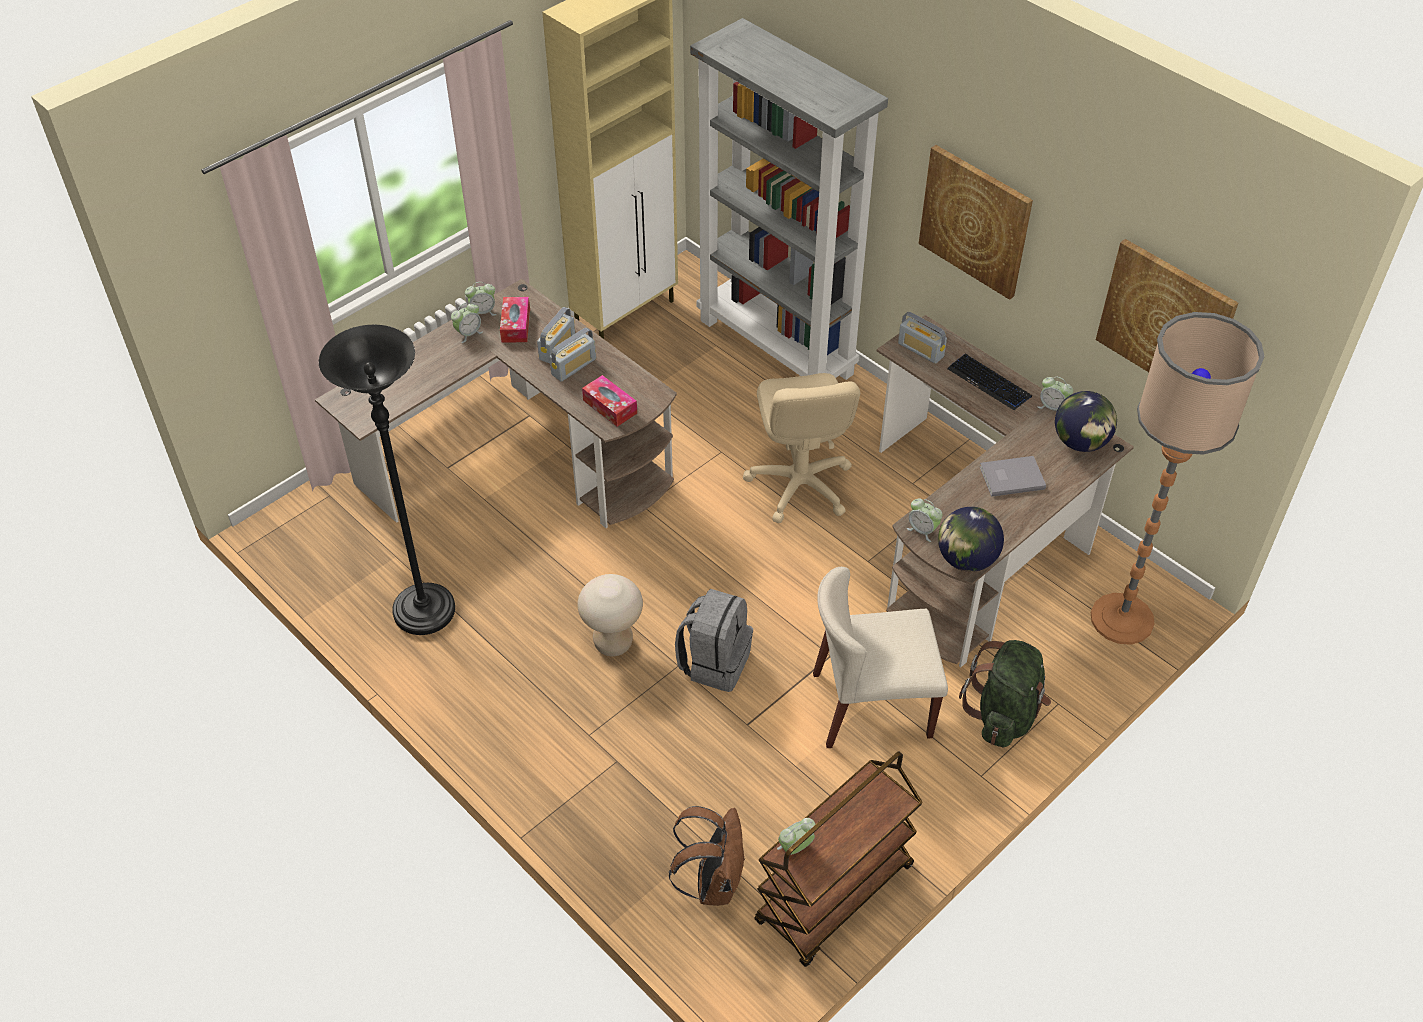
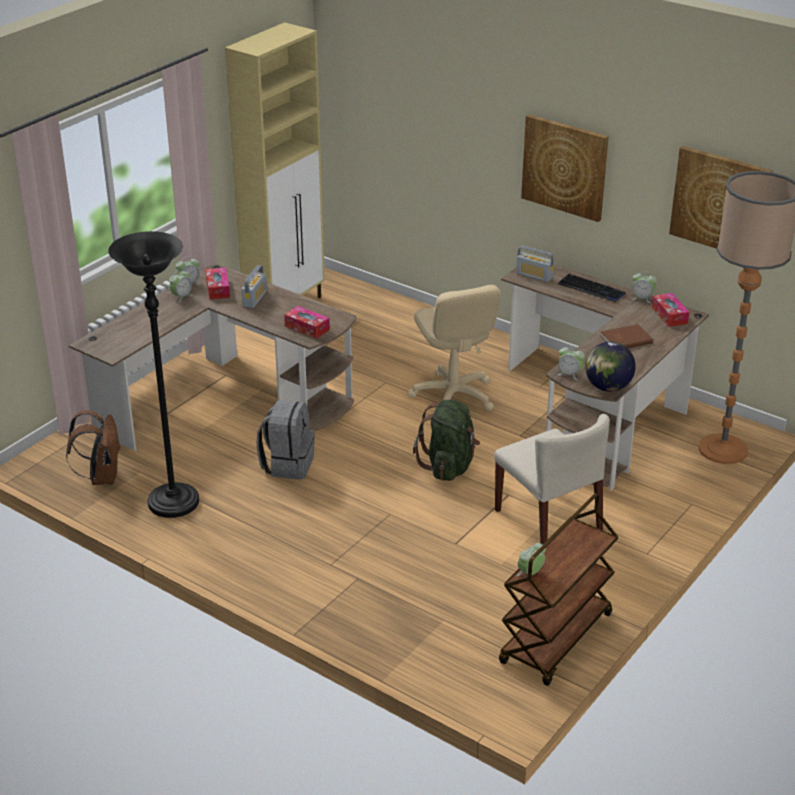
camera: 10 degrees left, 15 degrees down
radio [550,328,596,382] -> none
beige stool [577,574,643,656] -> none
brown backpack [669,806,744,906] -> brown backpack moved to [66,410,121,485]
grey backpack [675,589,753,692] -> grey backpack moved to [256,400,315,480]
grey bookcase [690,18,888,380] -> none
beige chair [813,567,948,748] -> beige chair turned 105 degrees counterclockwise [494,414,610,544]
green backpack [959,640,1051,748] -> green backpack moved to [413,400,480,481]
grey book [980,456,1046,497] -> brown book [600,324,653,348]
globe [1055,391,1117,452] -> tissue box [652,293,689,327]

